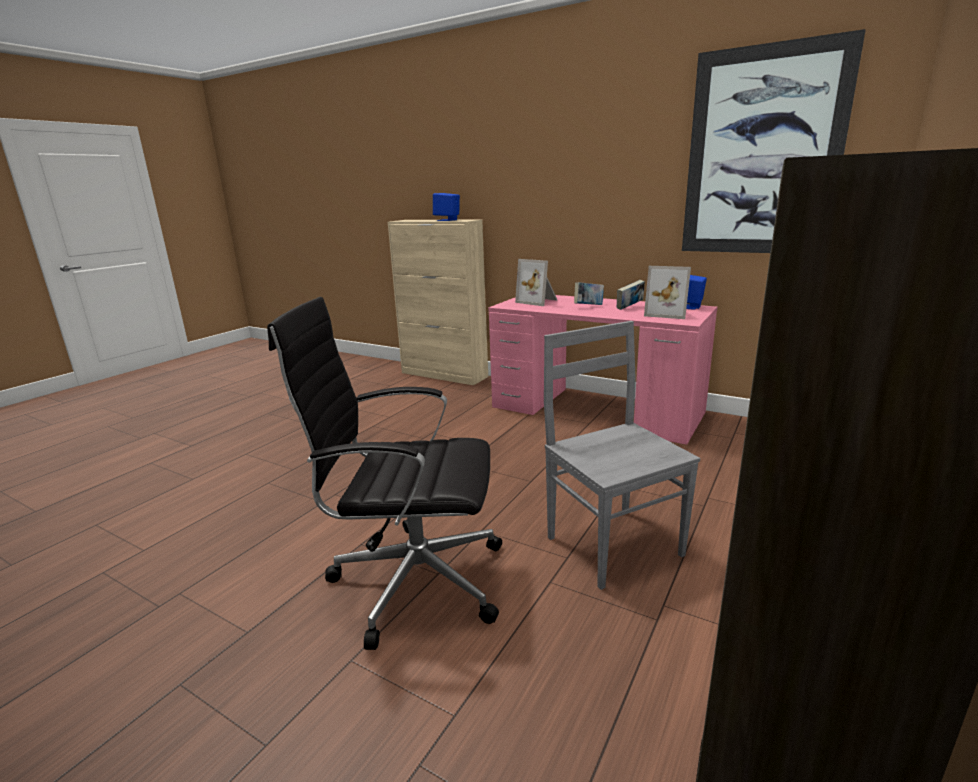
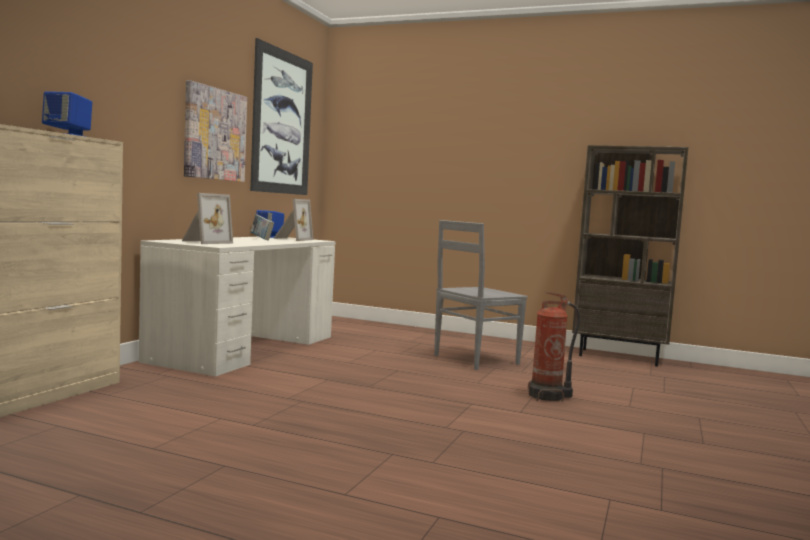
camera: 100 degrees left, 15 degrees down
black office chair [267,297,502,650] -> fire extinguisher [528,292,580,401]
pink desk [488,295,717,445] -> white desk [139,237,336,376]
book [574,282,604,305] -> none
none -> picture [184,80,247,182]

